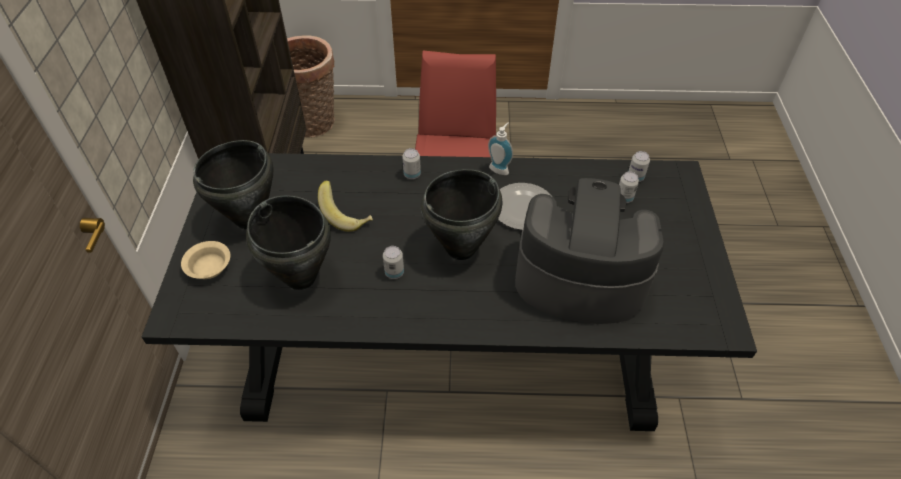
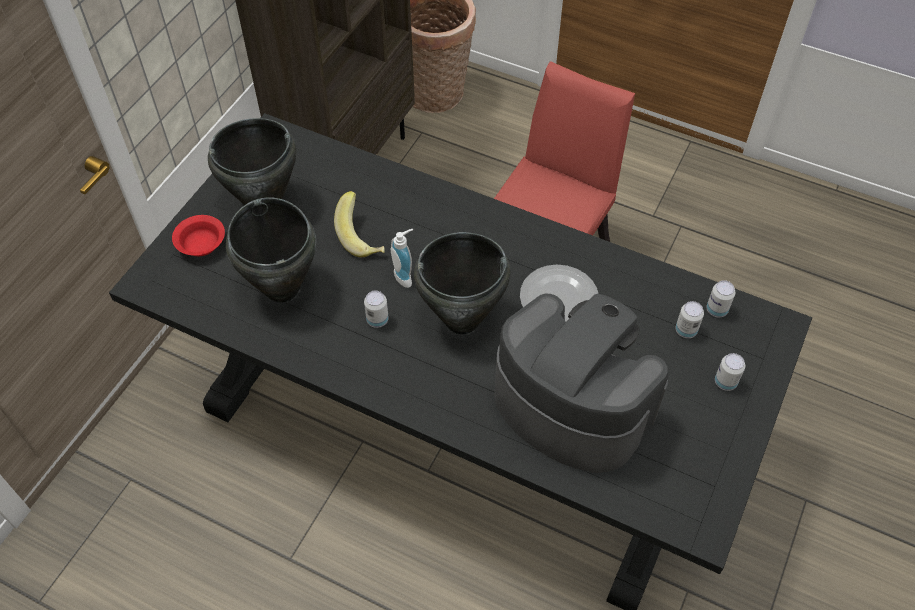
camera: 25 degrees right, 5 degrees up
beige bowl [181,241,230,279] -> red bowl [172,215,225,256]
can [402,148,421,179] -> can moved to [715,353,745,391]
soap dispenser [488,123,513,175] -> soap dispenser moved to [391,229,413,288]

